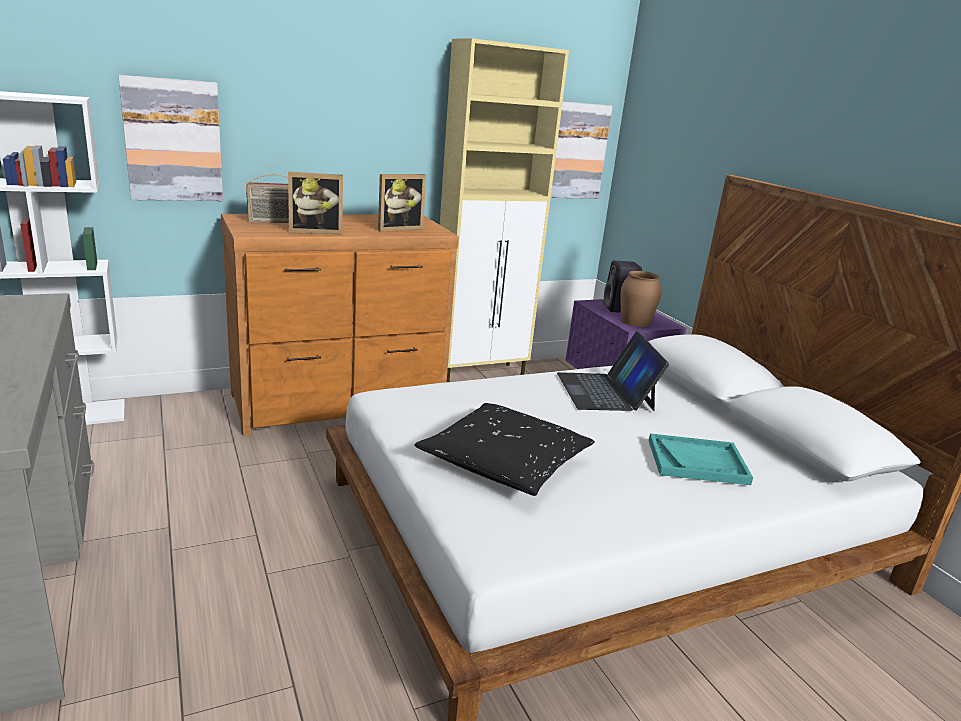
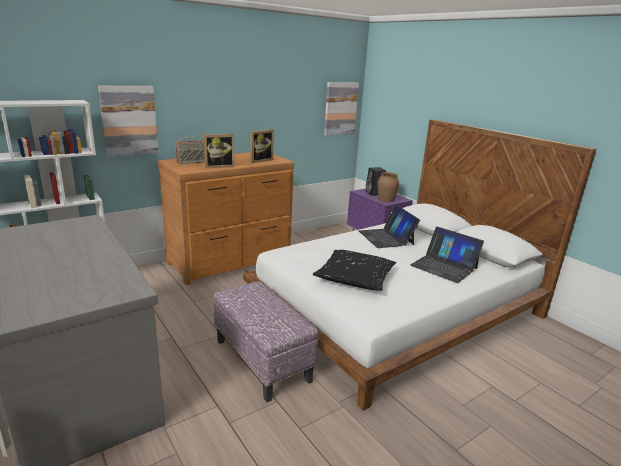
camera: 10 degrees left, 0 degrees up
beige cabinet [440,38,569,382] -> none
turquoise tray [649,433,753,485] -> laptop [410,227,484,283]
none -> ottoman [214,281,318,402]

